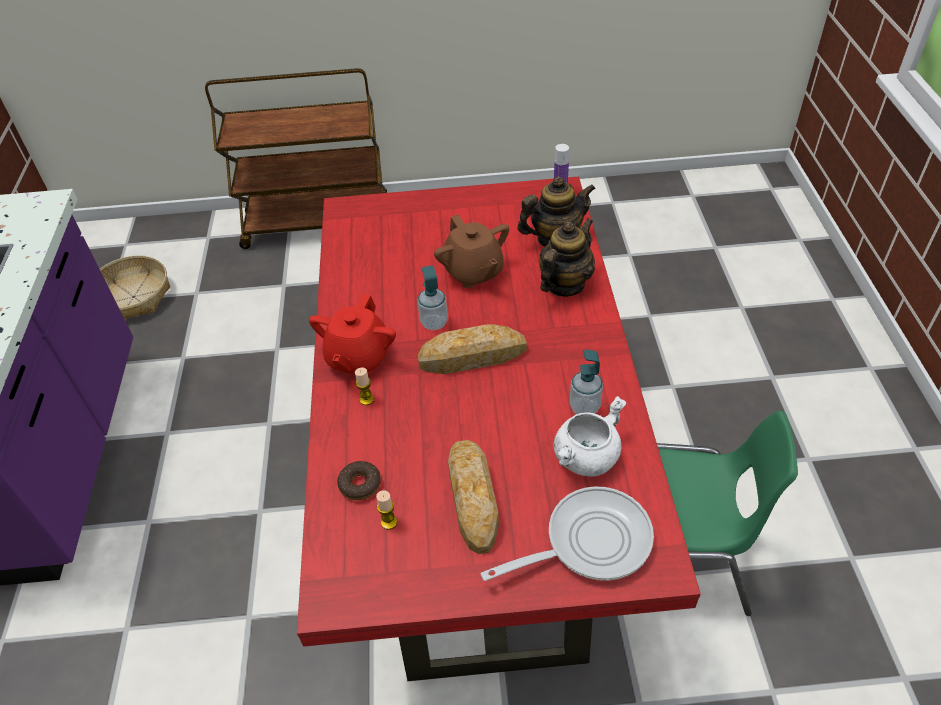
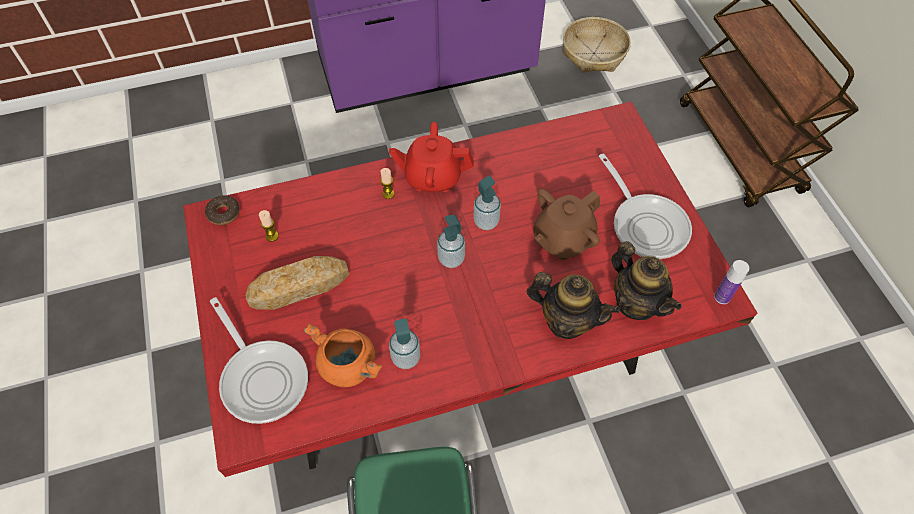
camera: 75 degrees right, 10 degrees up
donut [337,461,381,500] -> donut moved to [205,195,240,225]
bread [418,324,527,374] -> soap dispenser [437,215,465,268]
white cooking pot [554,396,626,477] -> orange cooking pot [304,323,382,387]
none -> frying pan [599,154,692,259]

